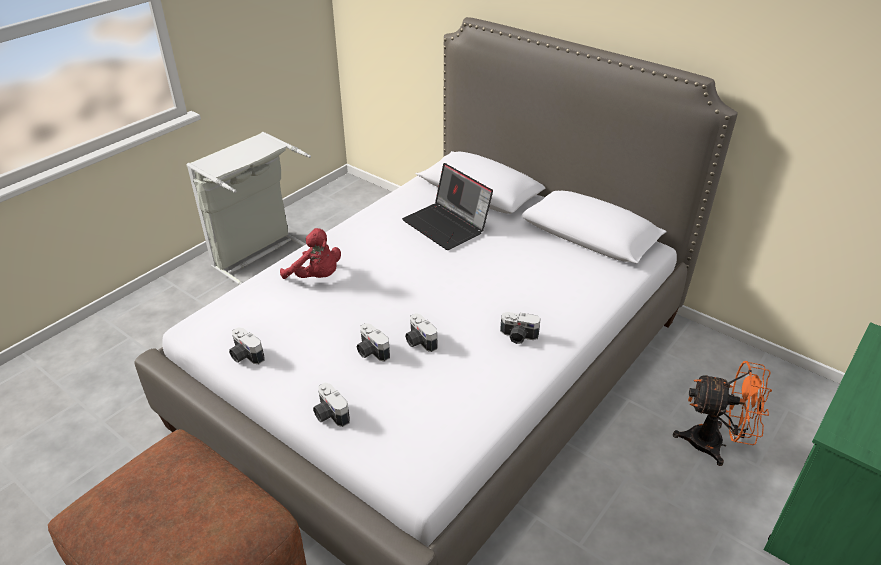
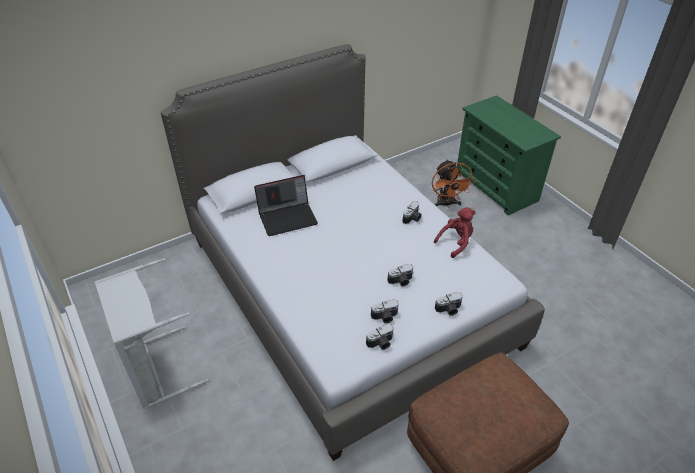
camera: 70 degrees left, 5 degrees up
red plush toy [280,228,341,279] -> red plush toy moved to [434,207,475,258]
camera [405,313,438,352] -> camera moved to [371,300,398,323]
orange fan [673,361,772,466] -> orange fan turned 135 degrees clockwise [432,159,475,208]

